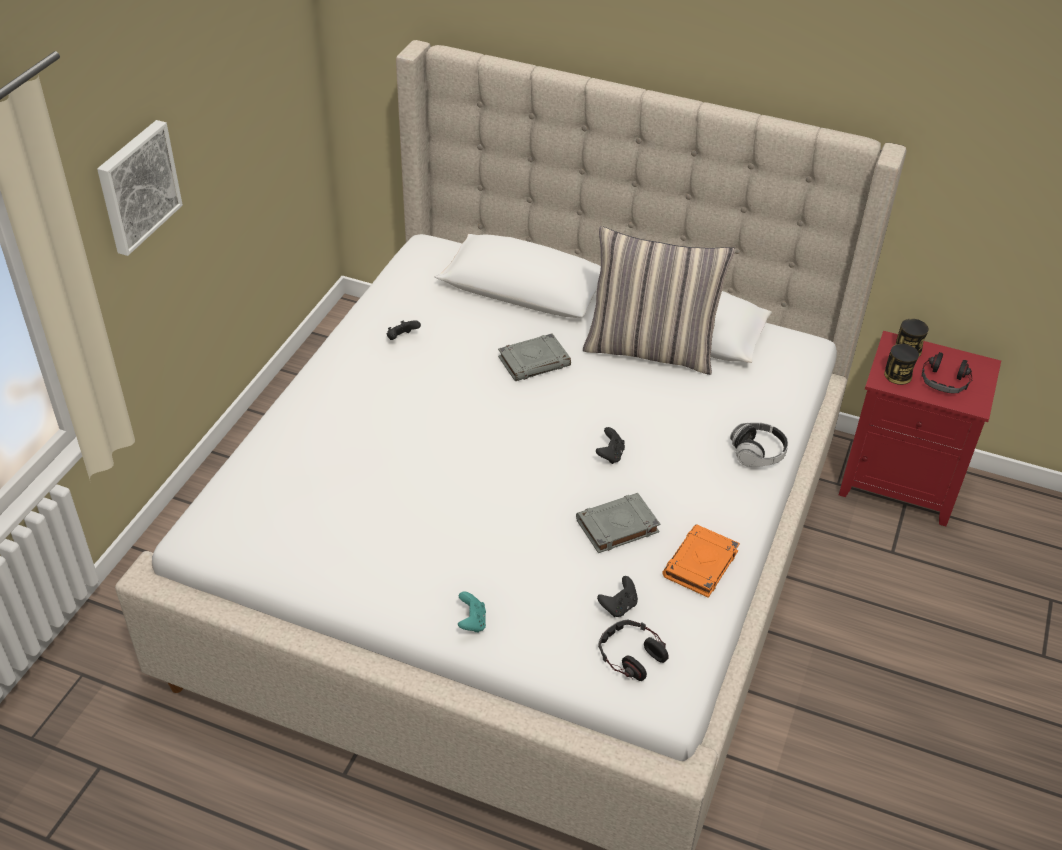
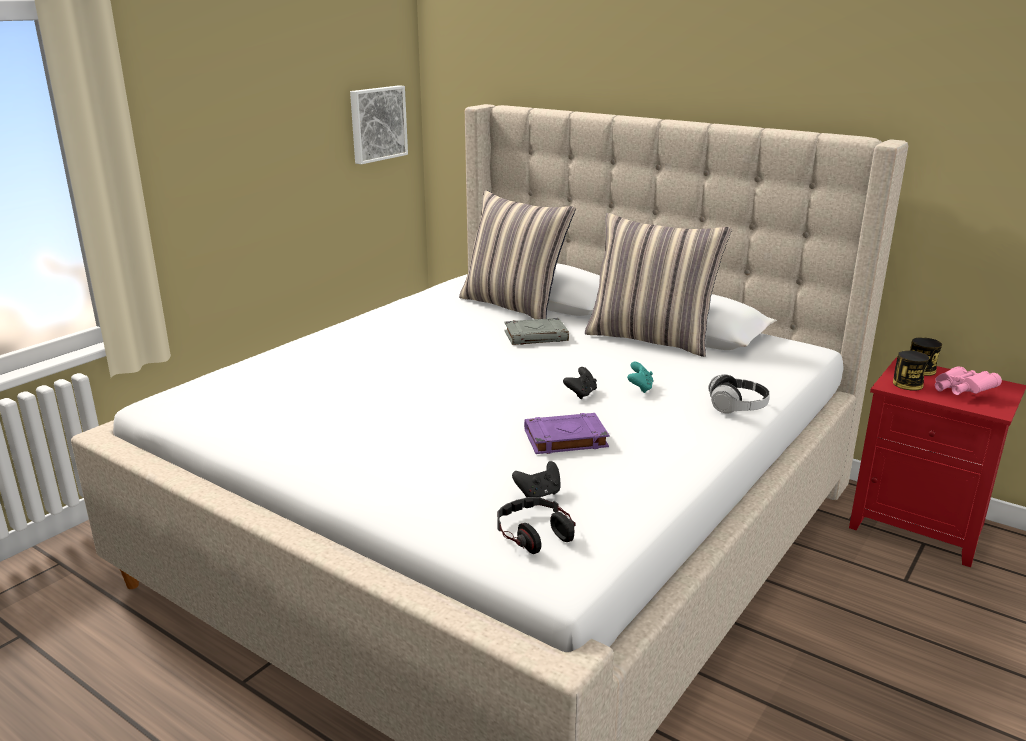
camera: 15 degrees right, 20 degrees down
picture [97,120,183,256] -> picture moved to [350,85,408,164]
black game controller [387,320,421,340] -> none
turquoise game controller [458,591,486,633] -> turquoise game controller moved to [627,362,653,393]
grey book [576,493,660,553] -> purple book [524,413,609,454]
orange book [662,524,740,598] -> none
headphones [922,352,973,394] -> pink binoculars [935,366,1002,395]
none -> pillow [459,190,576,319]

